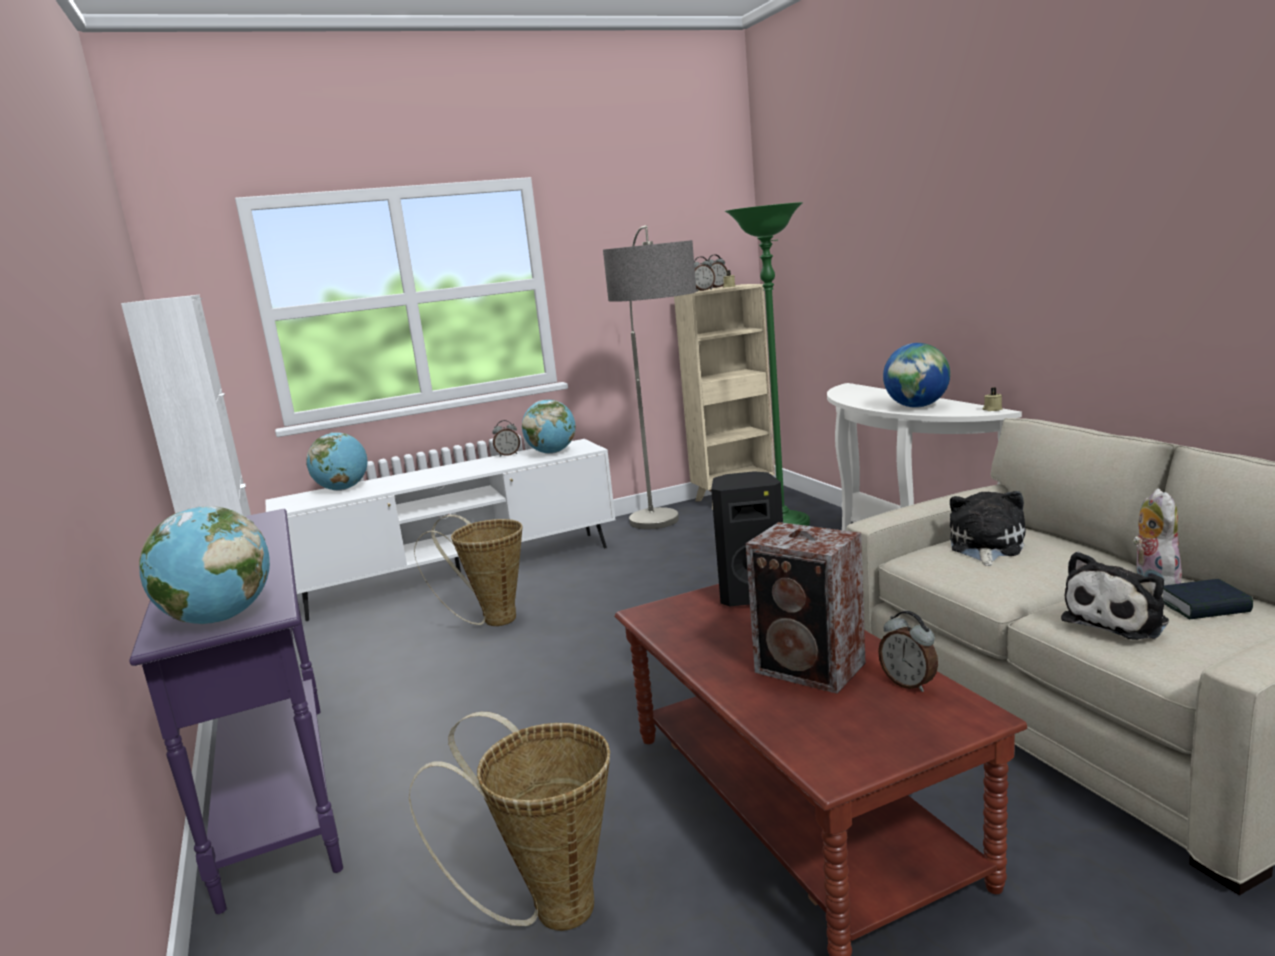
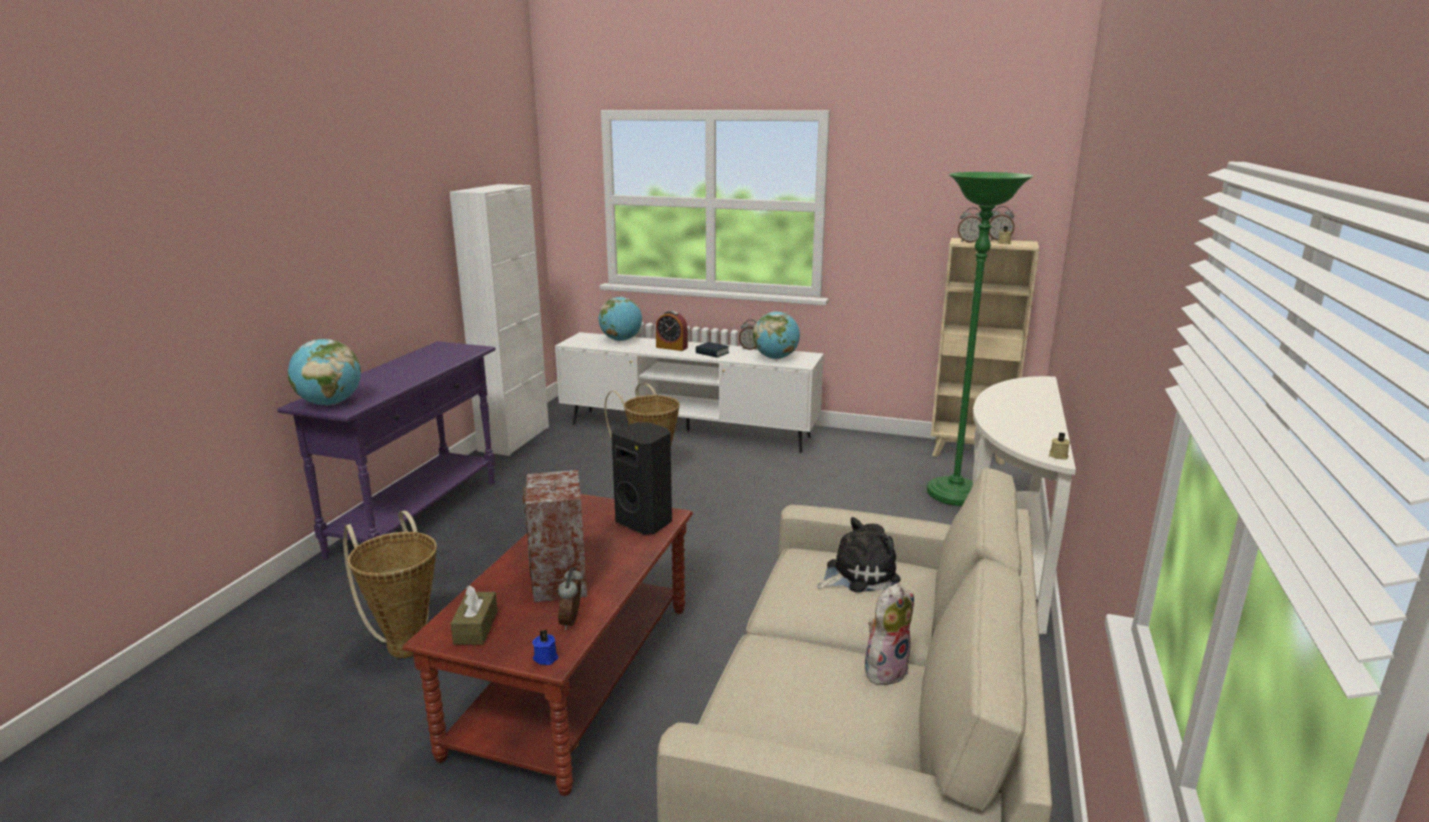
camera: 40 degrees right, 5 degrees up
floor lamp [603,225,697,529] -> none
globe [883,343,950,408] -> none
plush toy [1061,551,1169,640] -> none
book [1163,579,1253,620] -> book moved to [695,342,729,358]
none -> brown tissue box [451,586,498,645]
none -> blue candle [532,630,558,665]
none -> alarm clock [656,311,688,351]

